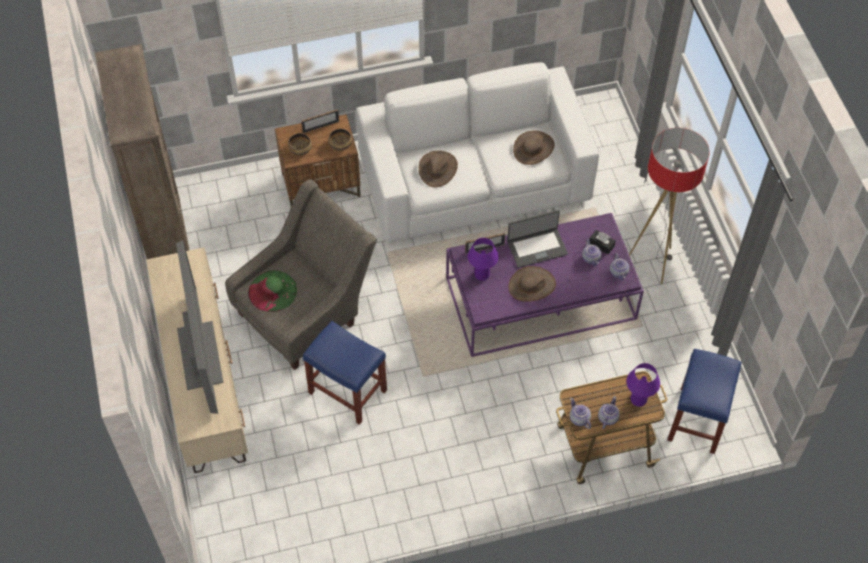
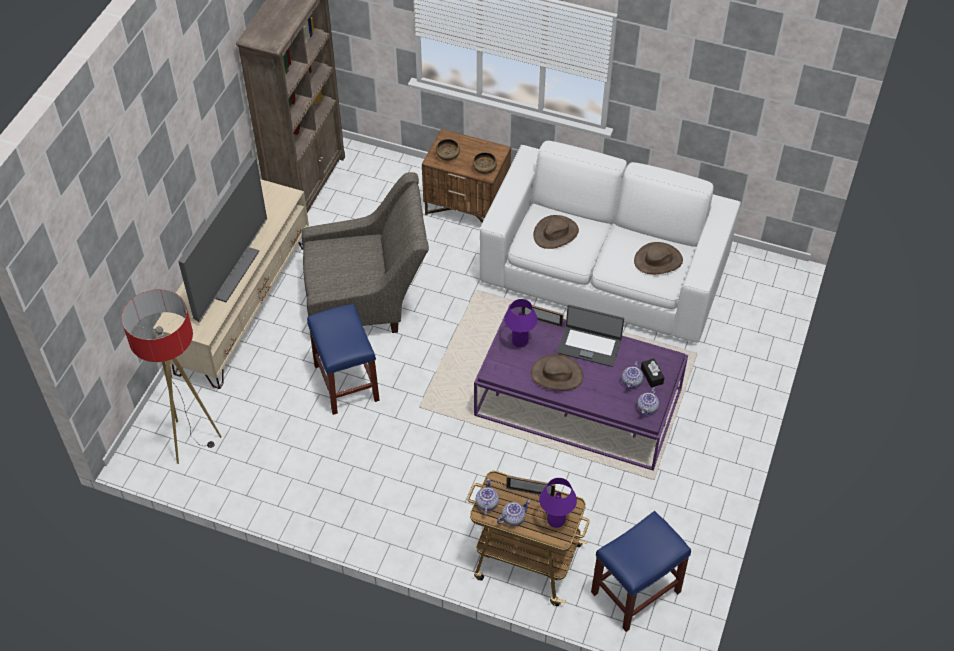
camera: 35 degrees right, 5 degrees down
green hat [248,270,297,312] -> none
picture frame [301,109,339,133] -> picture frame moved to [506,475,555,497]
floor lamp [629,128,710,284] -> floor lamp moved to [122,289,221,464]

